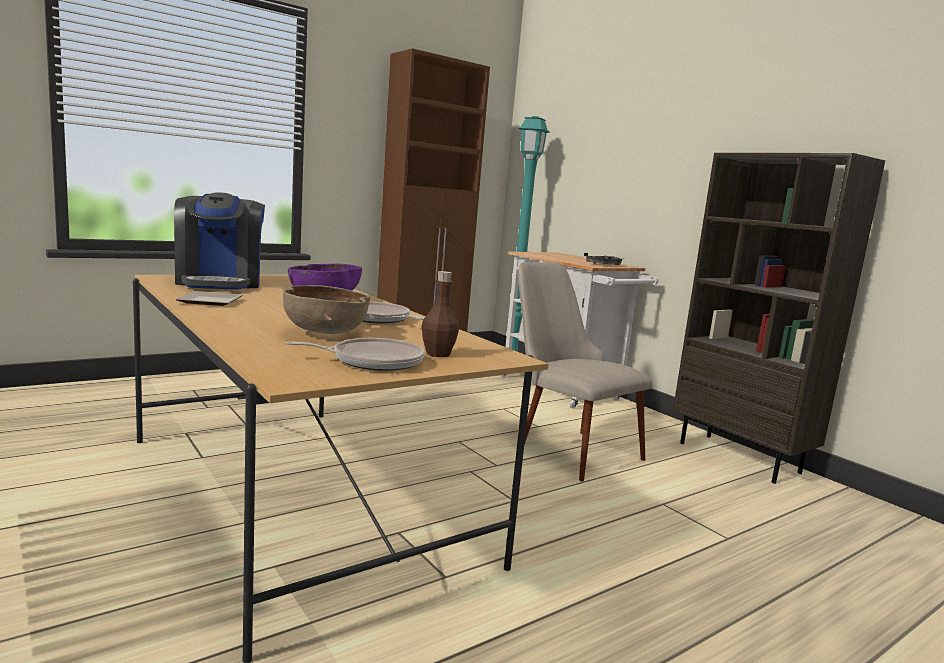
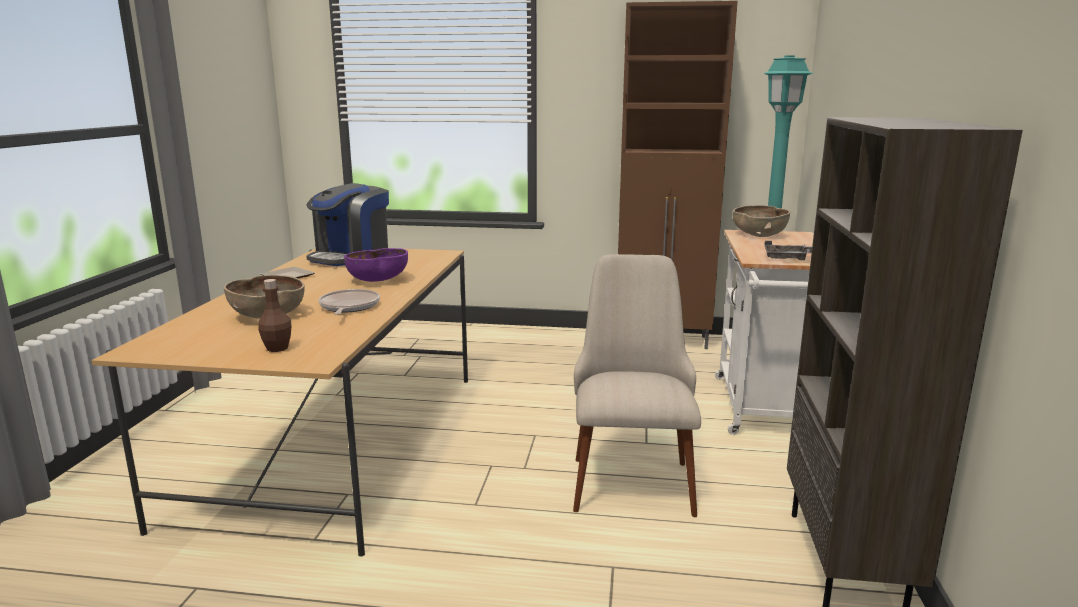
camera: 45 degrees right, 5 degrees up
frying pan [286,338,425,371] -> none
none -> brown bowl [733,205,790,237]

